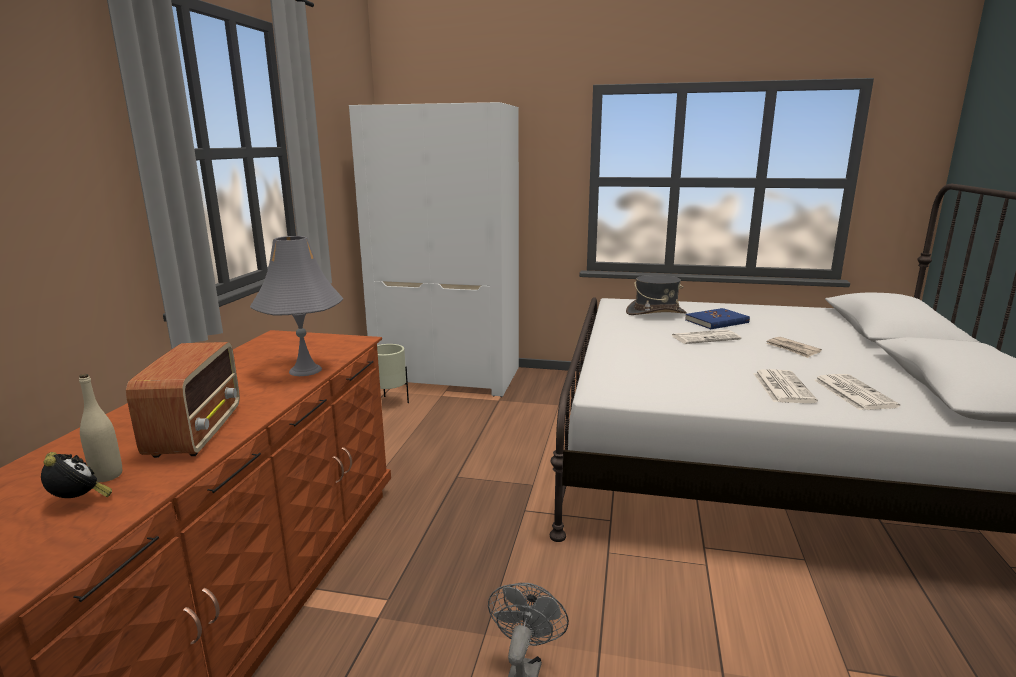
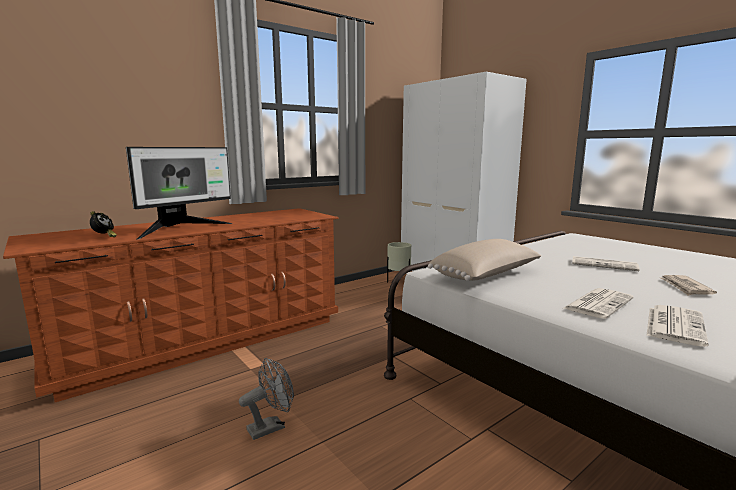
camera: 40 degrees right, 5 degrees down
beige bottle [79,374,122,482] -> none
radio [126,342,240,458] -> monitor [126,147,233,240]
grey table lamp [250,236,344,376] -> none
grey hat [626,275,687,315] -> none
blue book [685,308,750,329] -> none
none -> beige pillow [428,239,541,281]

